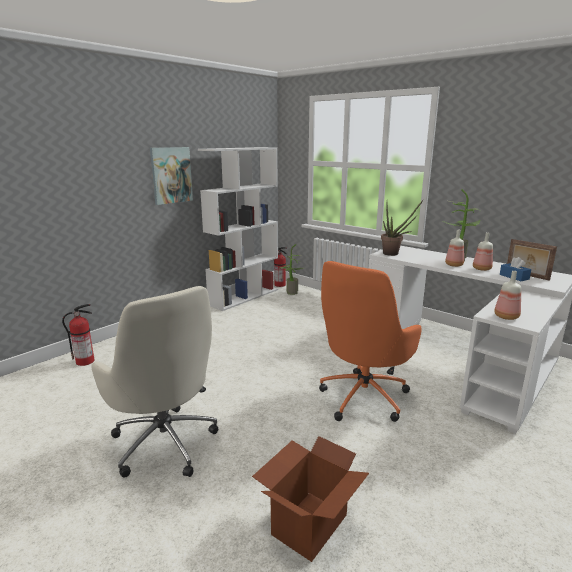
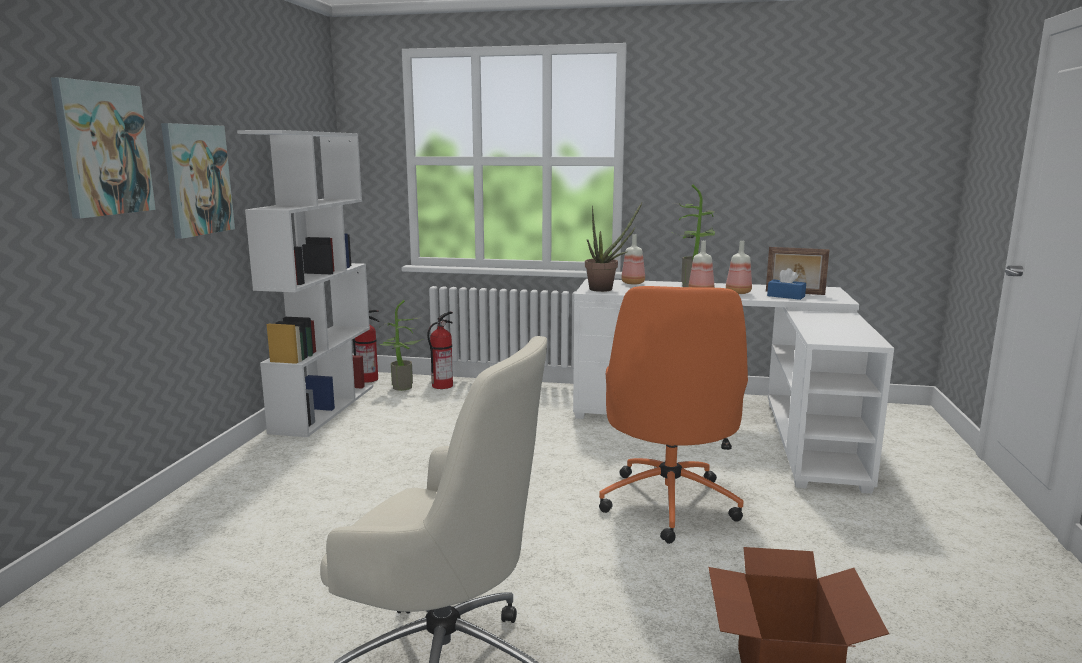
camera: 30 degrees left, 5 degrees down
fire extinguisher [62,304,95,366] -> fire extinguisher moved to [427,312,453,389]
bottle [494,271,521,320] -> bottle moved to [621,235,645,284]
none -> picture [51,77,156,218]

